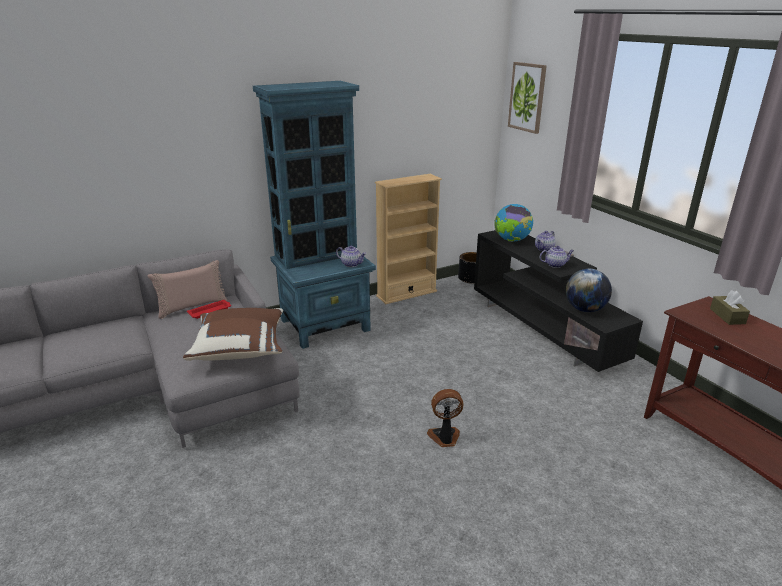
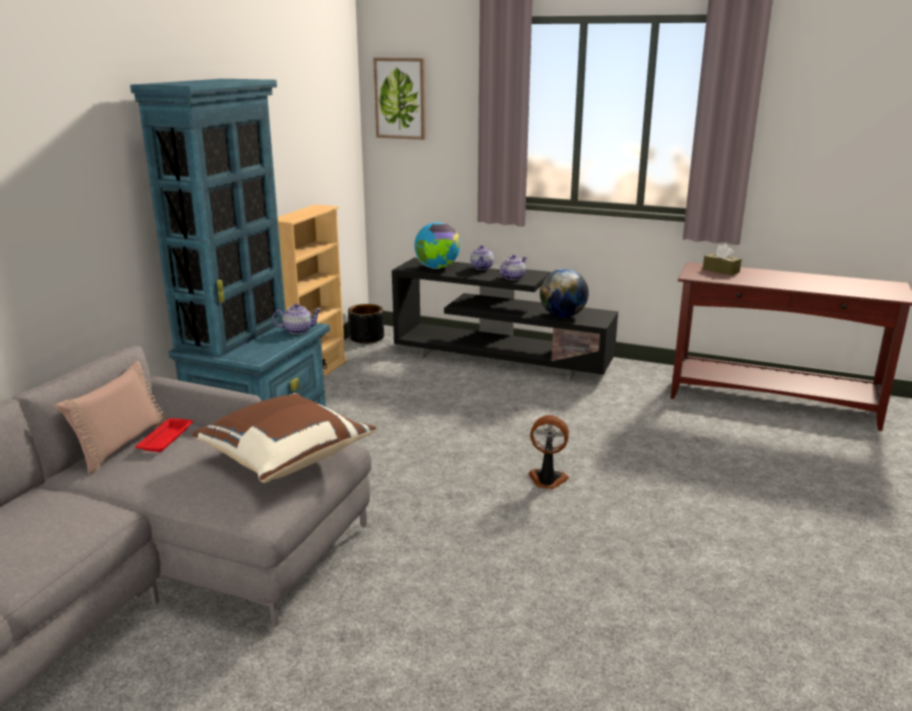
camera: 40 degrees left, 5 degrees down
fan [427,389,463,447] -> fan turned 60 degrees clockwise [529,415,569,489]

